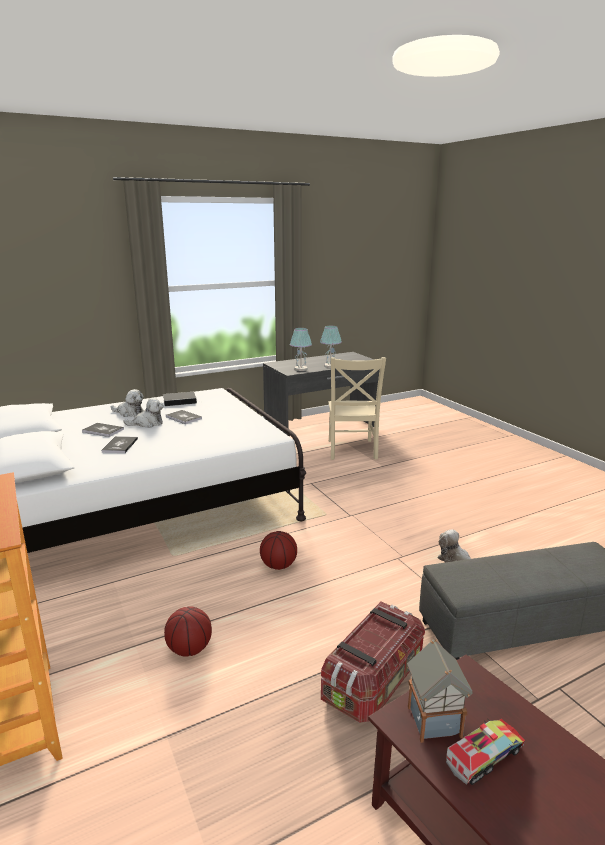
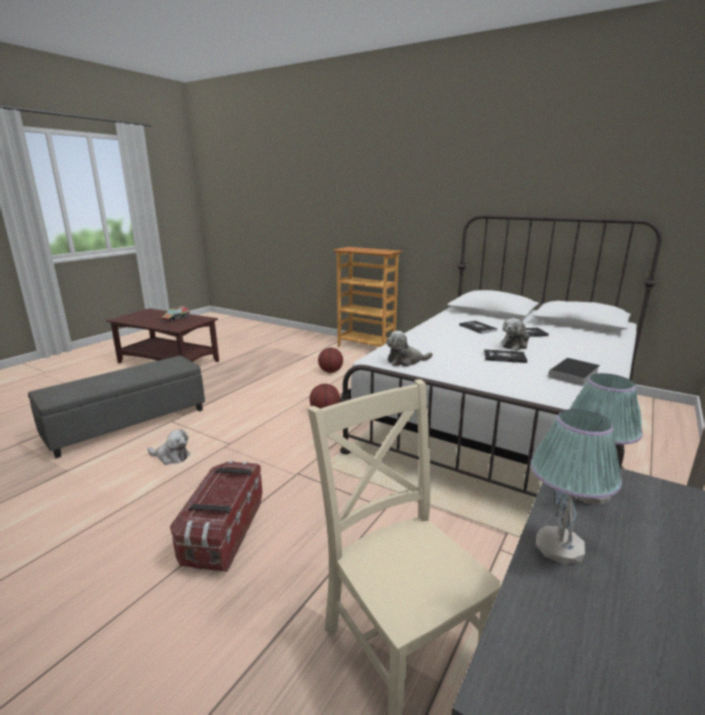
camera: 150 degrees right, 0 degrees up
plush toy [111,389,144,417] -> plush toy moved to [386,331,433,366]
storage box [321,602,425,723] -> storage box moved to [170,460,262,572]
toy house [407,639,472,743] -> none

